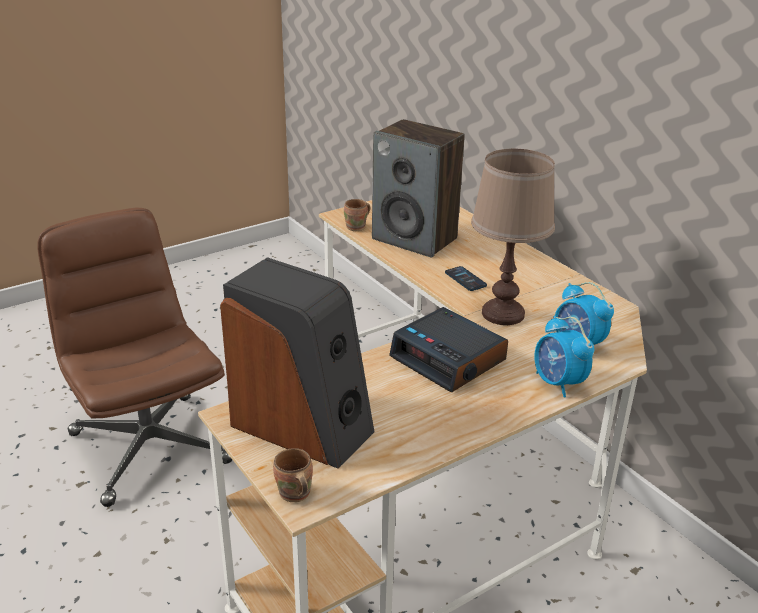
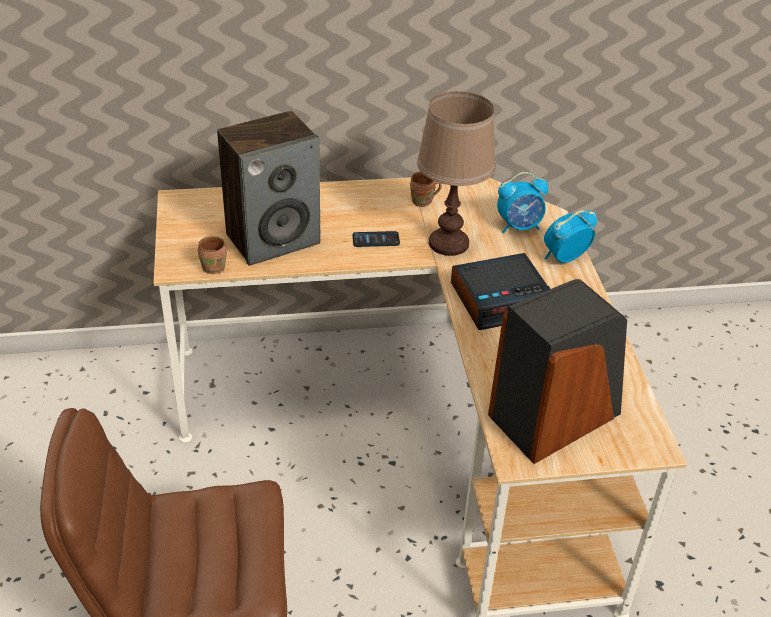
camera: 65 degrees left, 10 degrees up
brown mug [273,448,313,502] -> brown mug moved to [410,172,441,207]
alarm clock [534,316,594,397] -> alarm clock turned 150 degrees clockwise [544,210,597,263]

